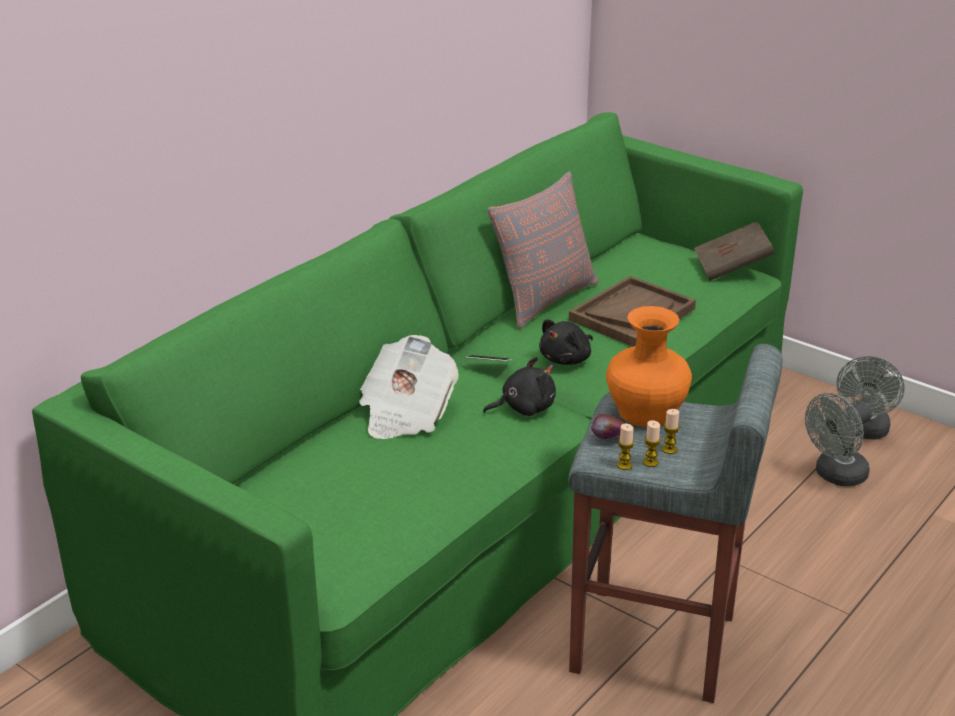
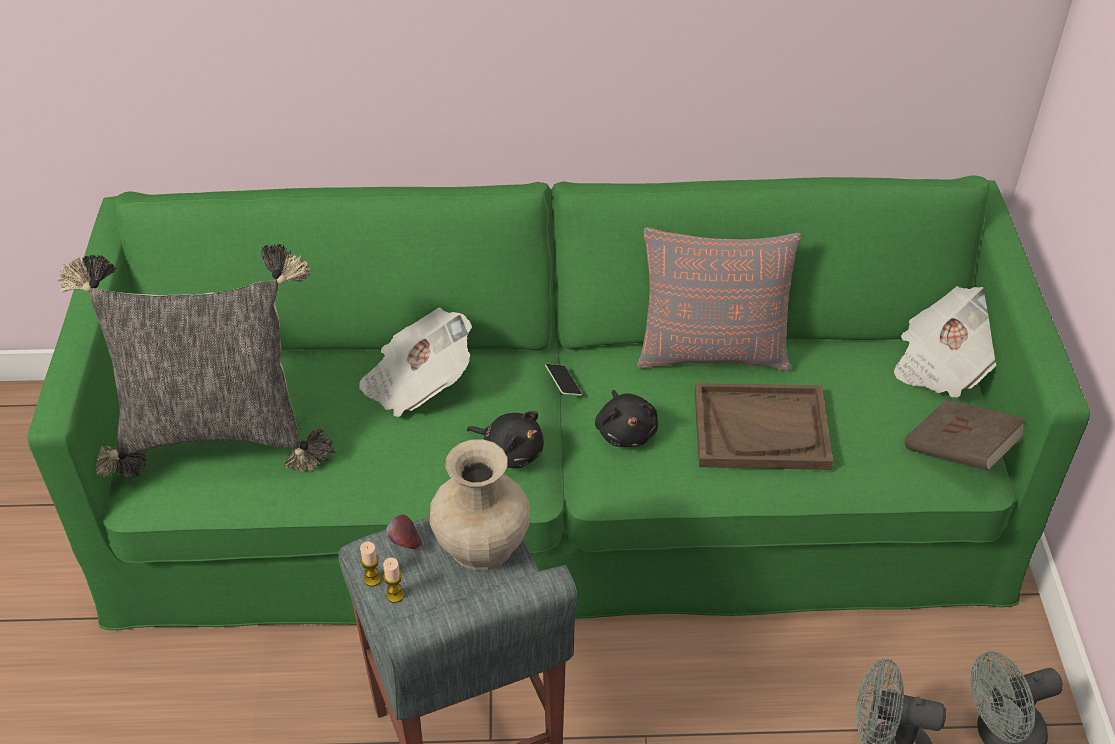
camera: 50 degrees right, 15 degrees up
black plush toy [539,319,593,365] -> black plush toy turned 105 degrees counterclockwise [595,390,658,447]
orange vase [606,306,692,427] -> beige vase [430,439,530,570]
candle [662,409,680,454] -> none
none -> pillow [57,244,336,480]
none -> newspaper [894,286,996,398]

